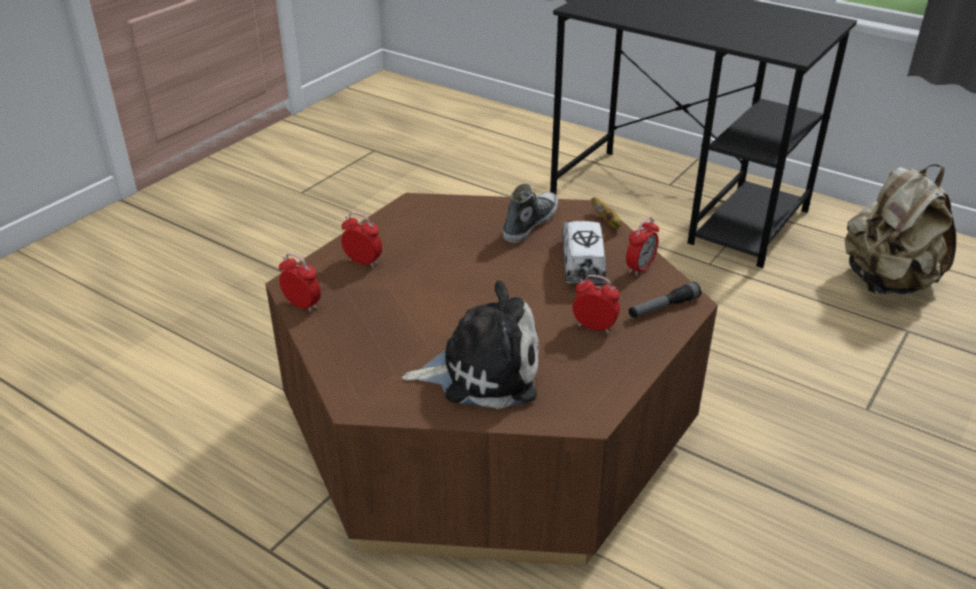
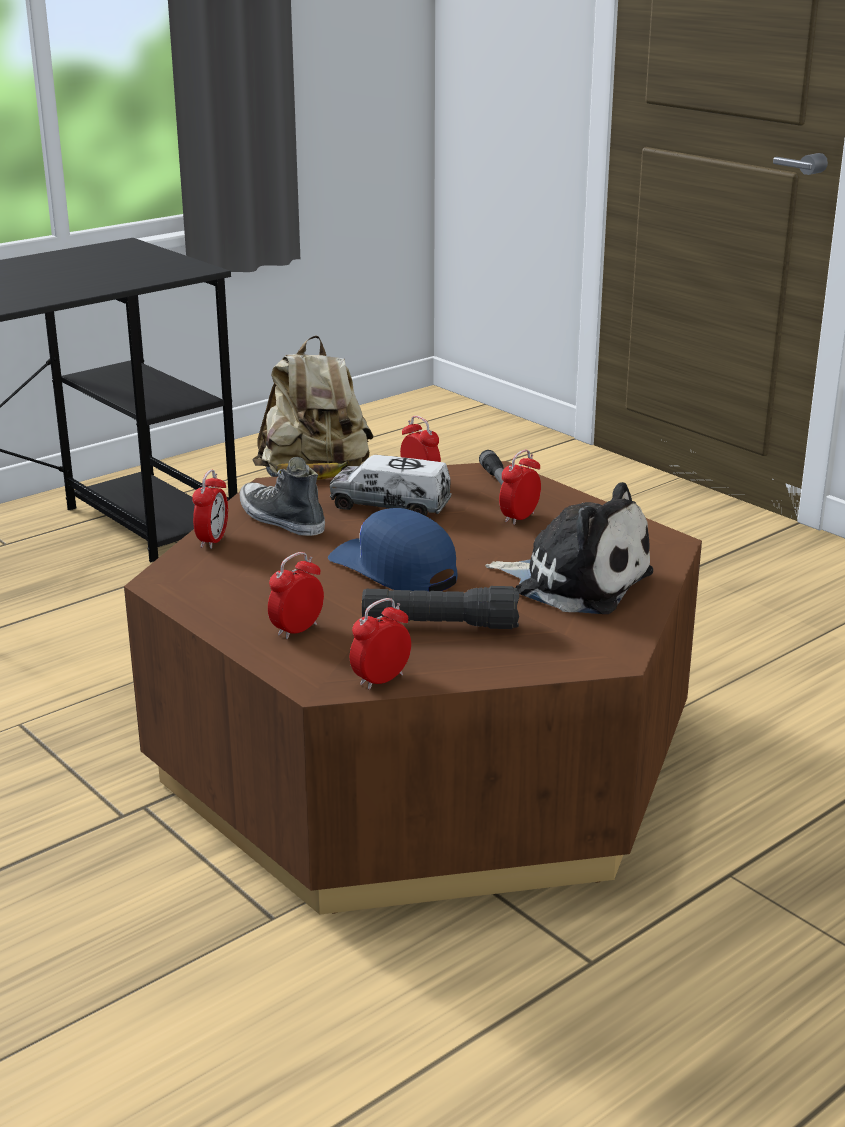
camera: 75 degrees left, 10 degrees down
plush toy [402,281,539,409] -> plush toy turned 105 degrees clockwise [485,482,653,614]
none -> alarm clock [192,470,228,549]
none -> blue cap [328,508,458,591]
none -> black flashlight [362,586,520,629]

